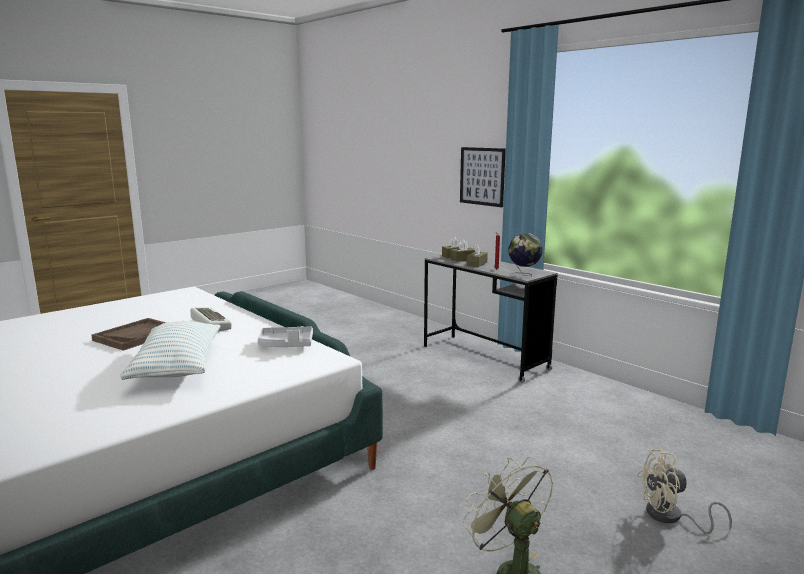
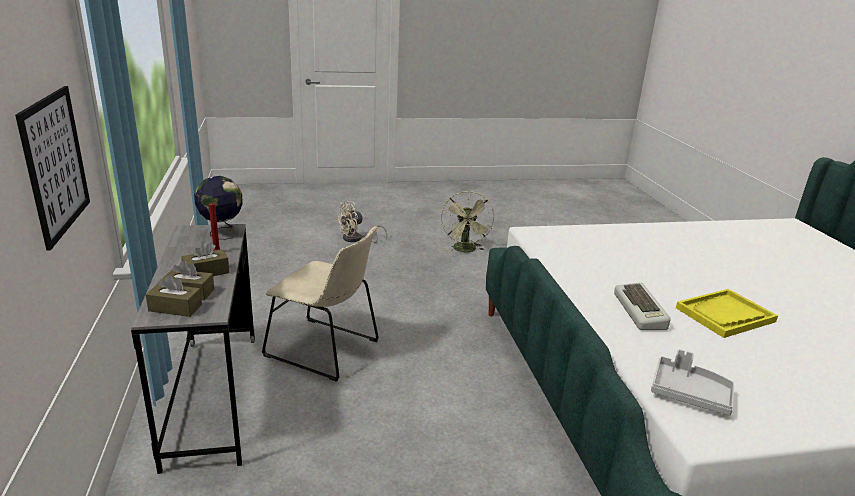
camera: 150 degrees left, 10 degrees up
brown tray [91,318,166,351] -> yellow tray [676,289,778,338]
pillow [120,321,221,380] -> none
grey tray [257,326,313,347] -> grey tray moved to [651,349,734,416]
beige fan [637,449,732,534] -> beige fan turned 120 degrees clockwise [336,201,387,243]
none -> beige chair [262,226,379,382]

